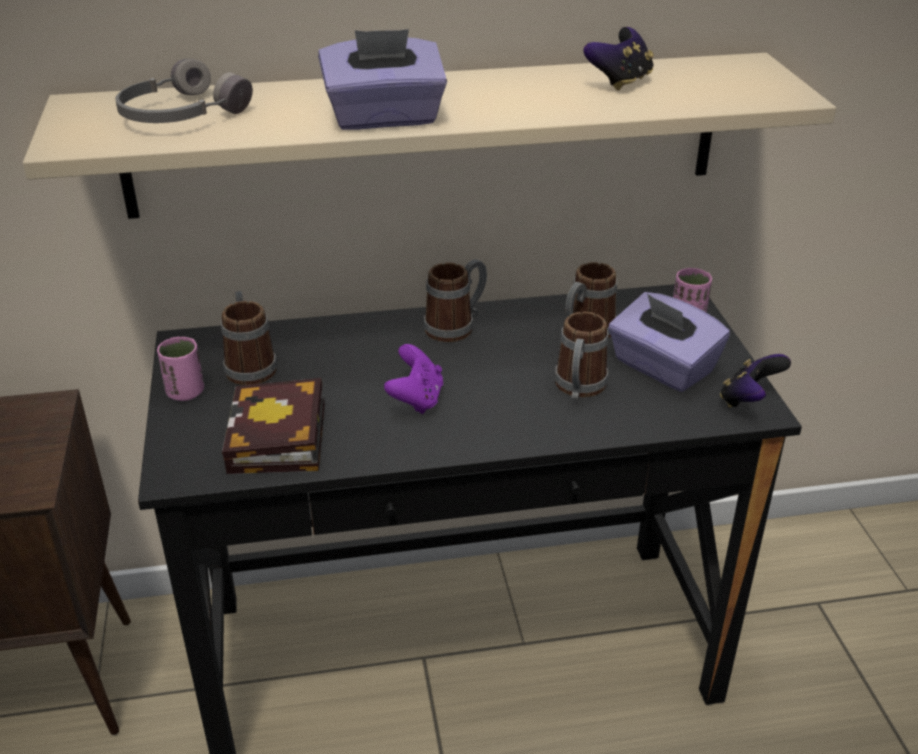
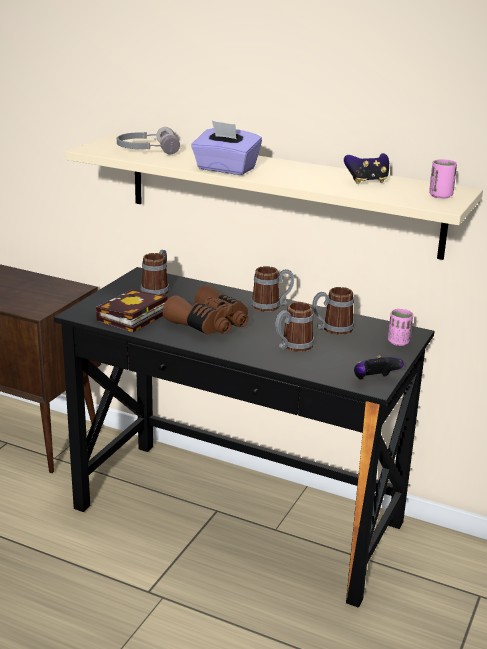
camera: 35 degrees right, 10 degrees down
pink cup [157,337,204,401] -> pink cup moved to [429,159,457,199]
purple game controller [384,344,443,414] -> brown binoculars [162,285,248,335]
purple tissue box [608,292,730,392] -> none

